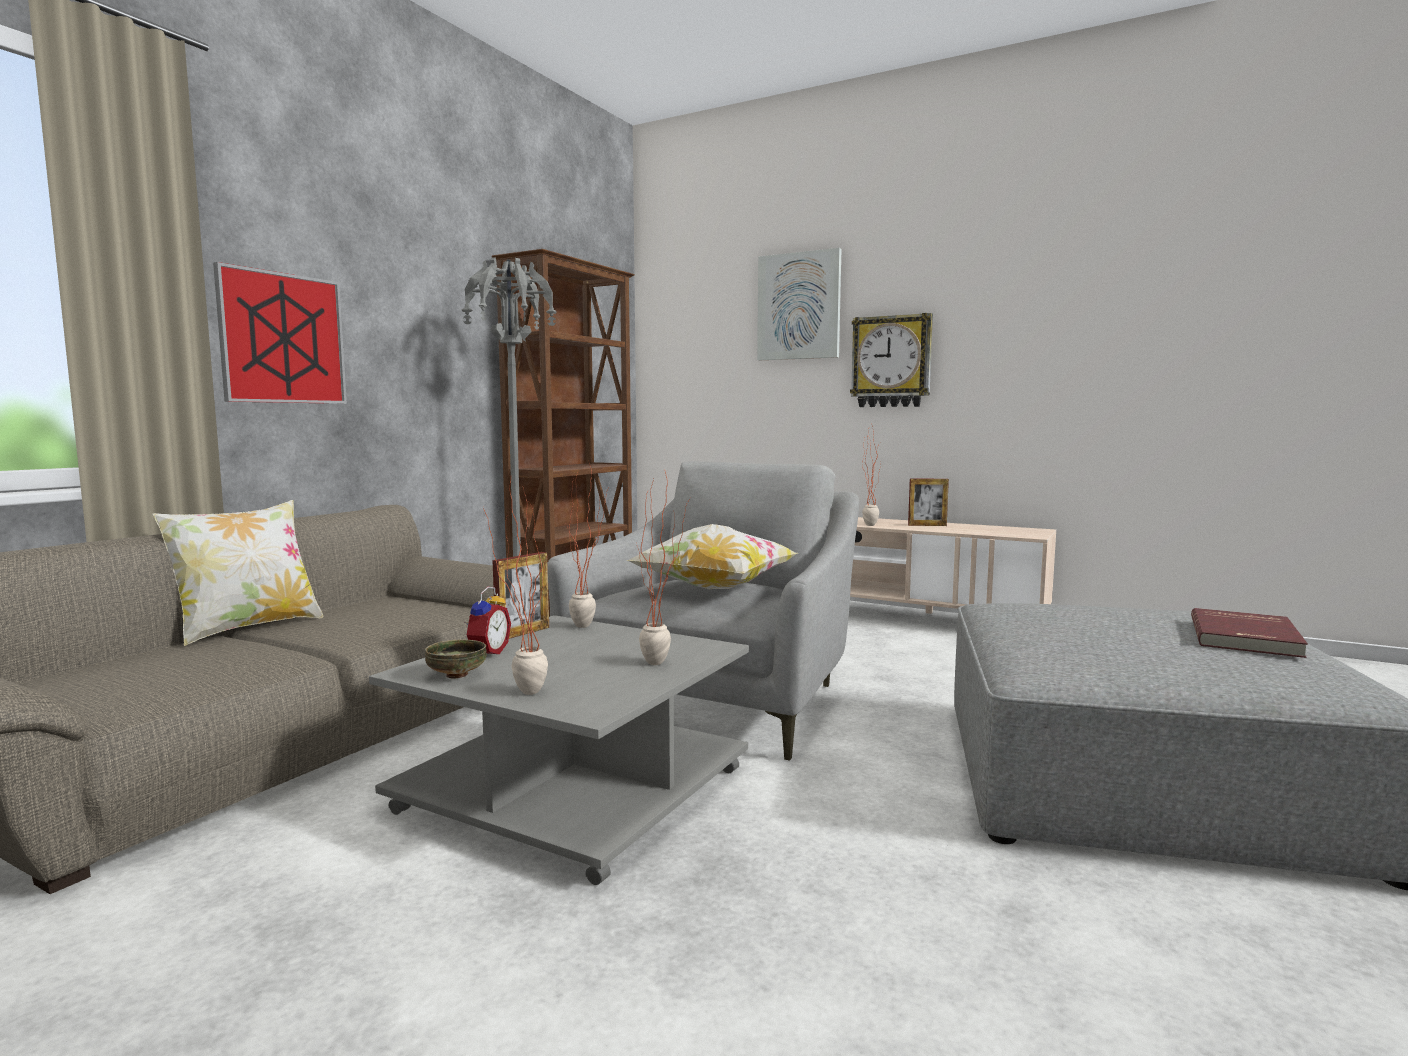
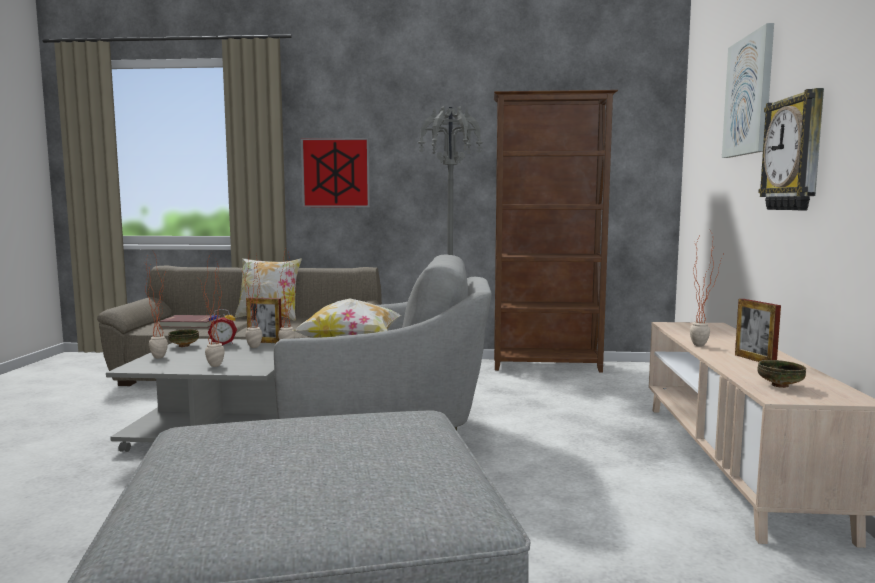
camera: 65 degrees right, 0 degrees up
red book [1191,608,1308,658] -> red book moved to [160,315,222,328]
none -> potted plant [240,249,262,348]
none -> bowl [757,360,806,388]

